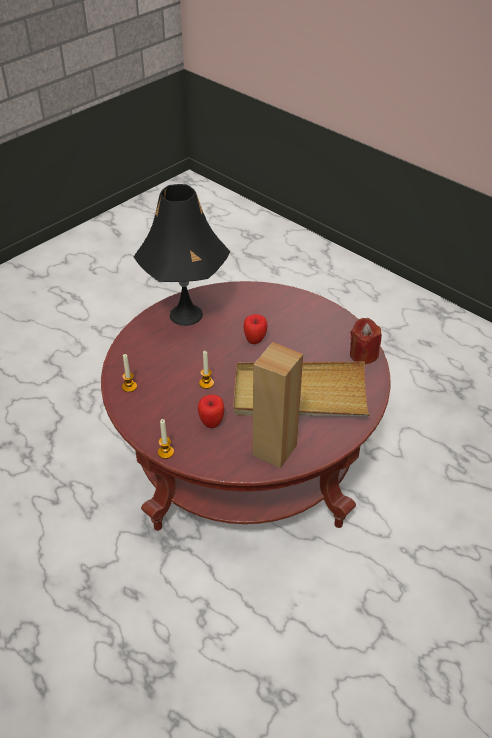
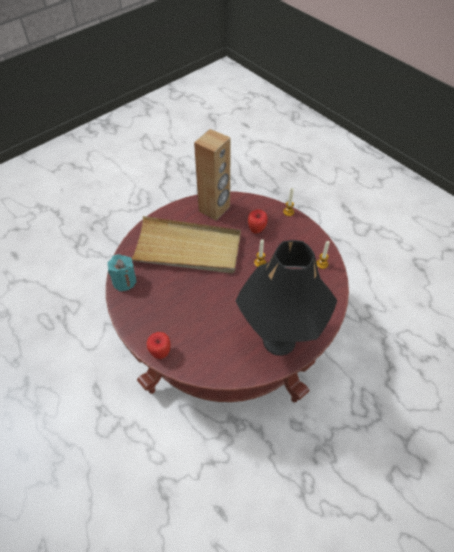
camera: 175 degrees left, 10 degrees up
apple [244,314,267,344] -> apple moved to [147,332,171,359]
red candle [350,318,382,364] -> turquoise candle [108,254,136,291]

